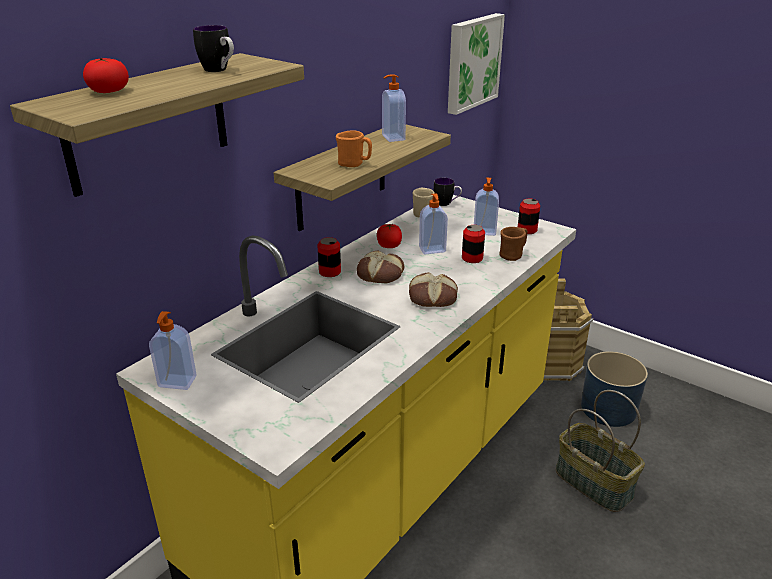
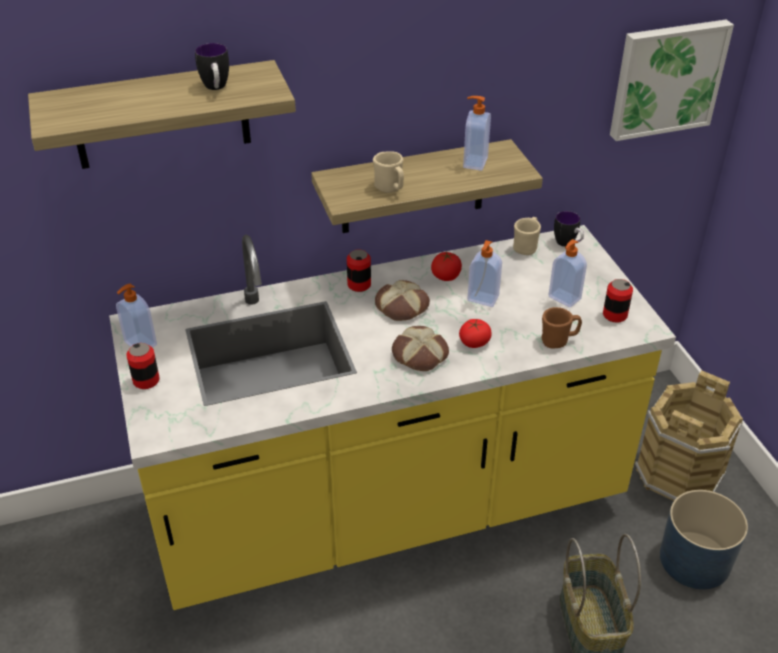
camera: 35 degrees right, 10 degrees up
tomato [83,58,129,93] -> tomato moved to [459,319,492,348]
orange mug [336,130,372,167] -> beige mug [373,151,404,193]
can [462,225,485,263] -> can moved to [126,343,160,389]

